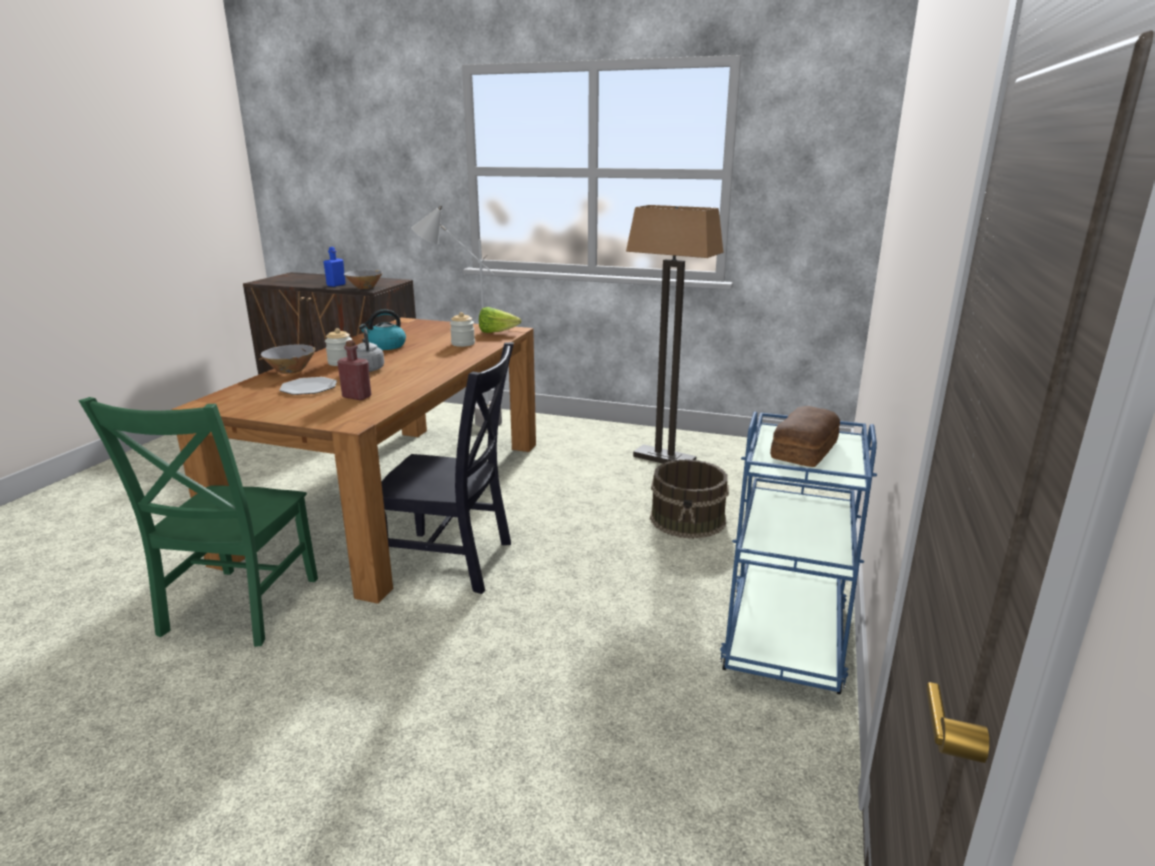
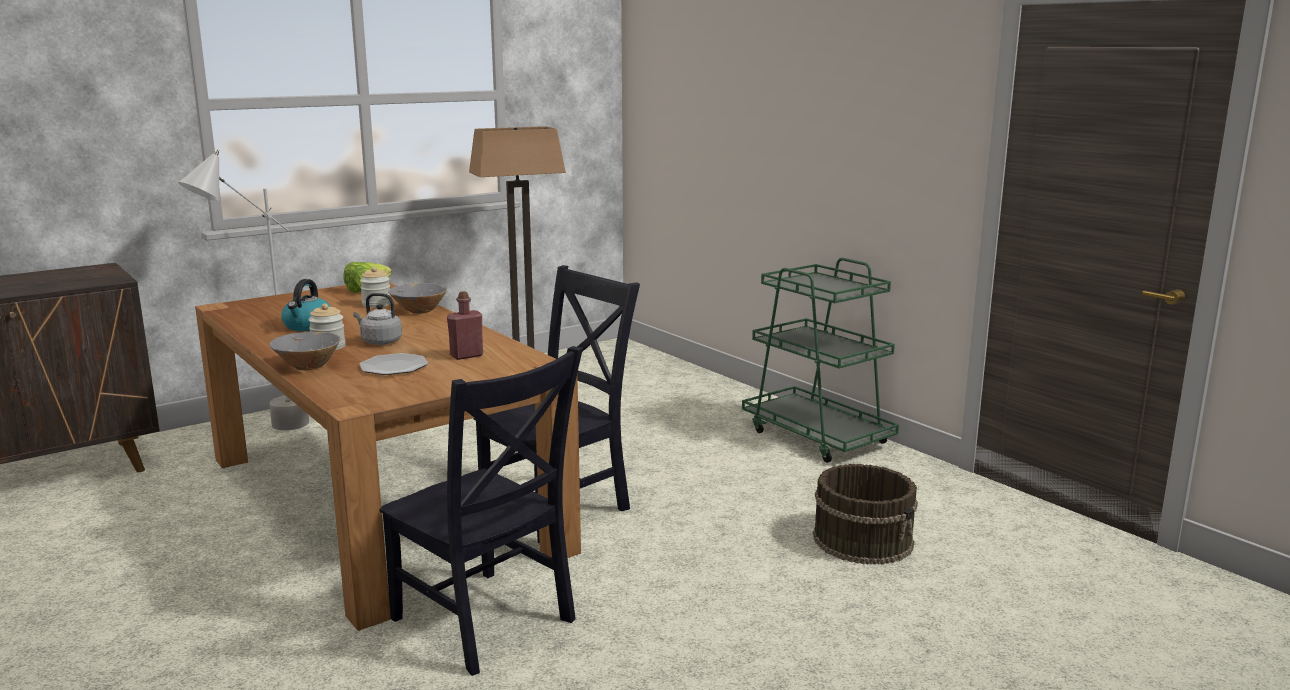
camera: 55 degrees left, 5 degrees down
green chair [79,397,318,647] -> black chair [379,346,583,676]
blue bottle [323,247,346,287] -> none
grey bowl [344,270,383,289] -> grey bowl moved to [388,283,447,314]
brown bucket [650,459,729,539] -> brown bucket moved to [813,464,918,565]
blue cart [720,412,877,695] -> green cart [742,258,899,463]
bread [770,406,840,467] -> none

